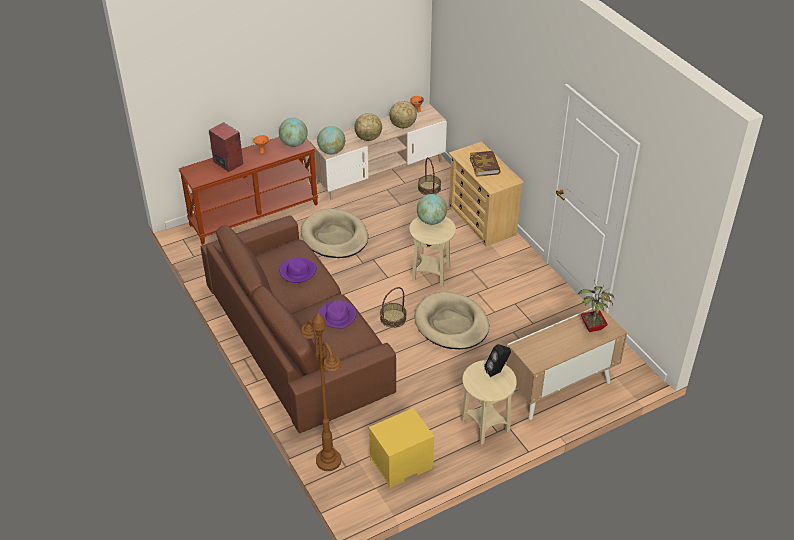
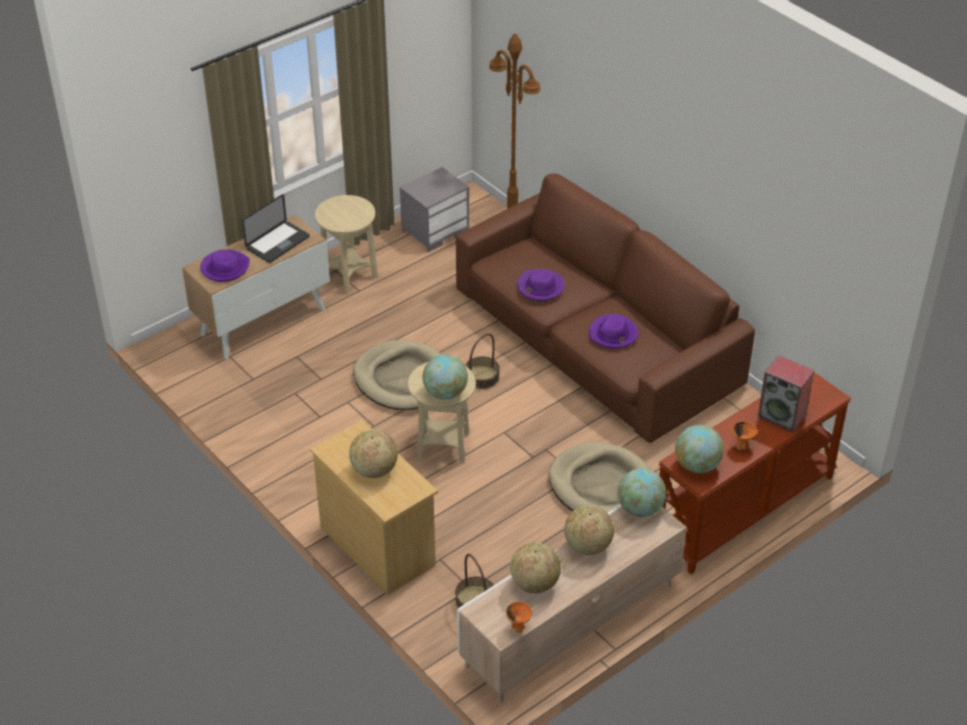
camera: 170 degrees right, 0 degrees up
yellow nightstand [369,408,434,489] -> grey nightstand [400,167,469,252]
book [470,151,501,177] -> globe [349,430,398,478]
black speaker [484,344,511,377] -> none
potted plant [578,280,615,332] -> purple hat [200,250,250,282]
none -> laptop [242,194,310,263]

